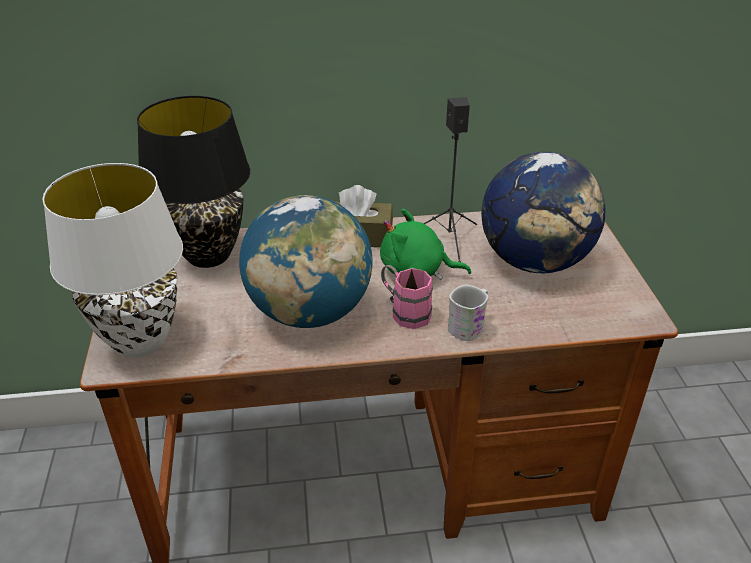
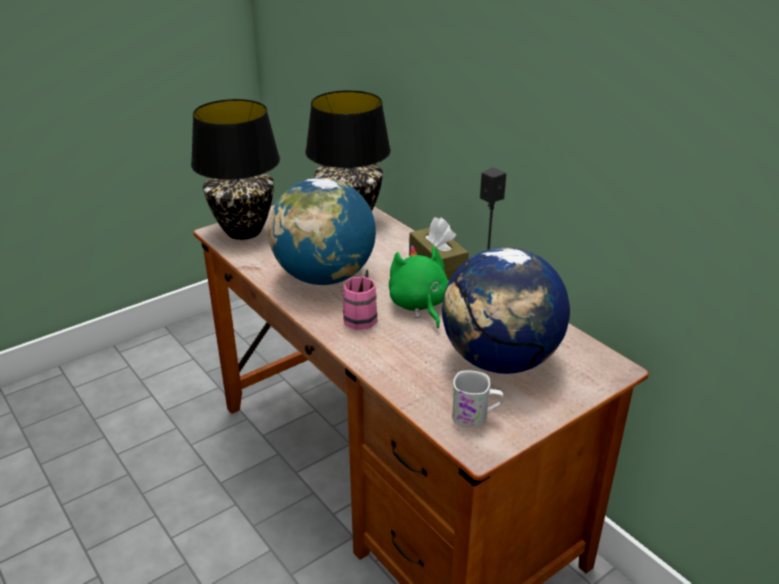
camera: 60 degrees right, 5 degrees down
white table lamp [43,163,183,358] -> black table lamp [191,99,280,240]
white mug [448,284,488,341] -> white mug moved to [452,370,504,427]

